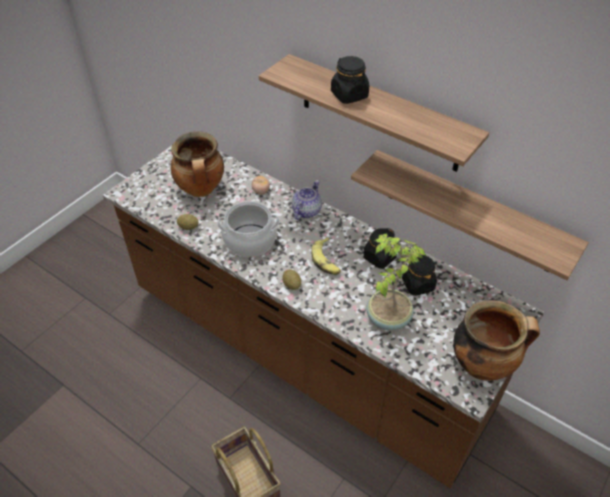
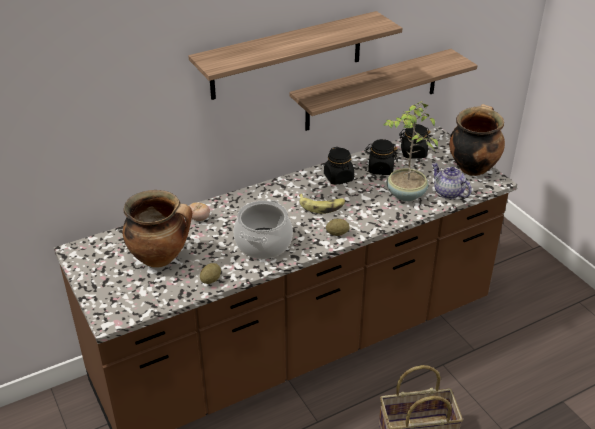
camera: 65 degrees left, 10 degrees down
teapot [292,180,322,220] -> teapot moved to [432,163,472,199]
black jar [331,56,369,104] -> black jar moved to [399,124,431,159]

